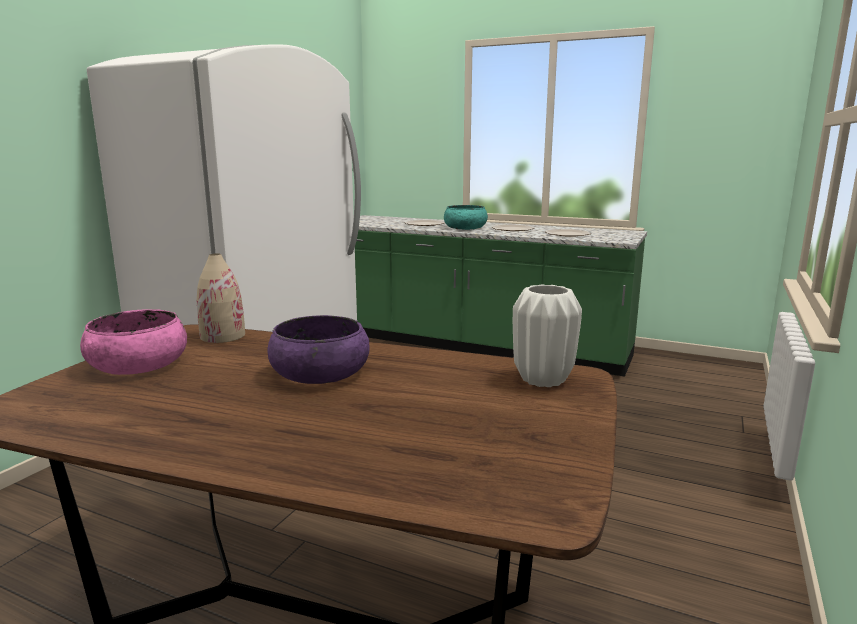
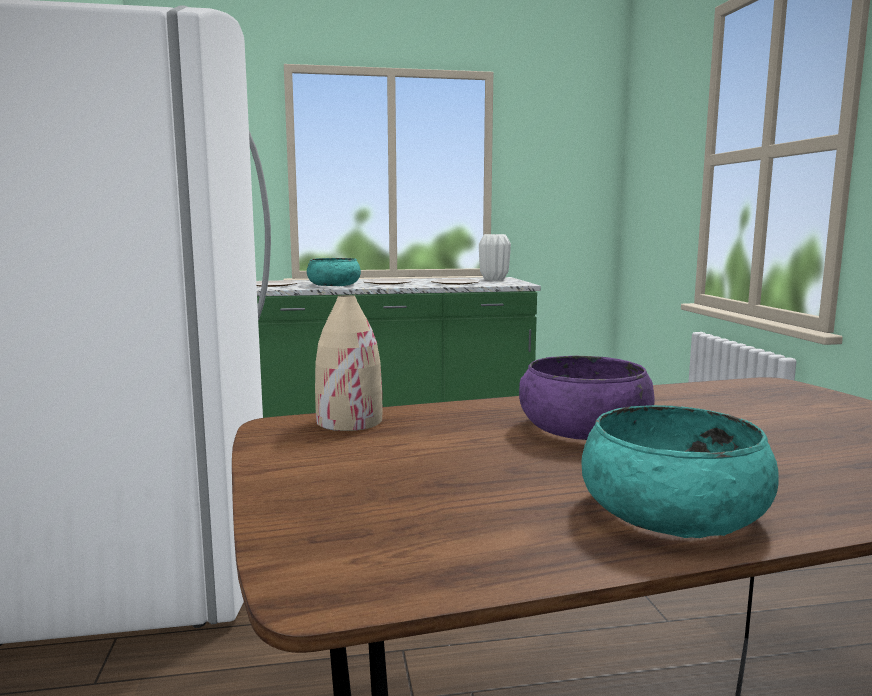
camera: 35 degrees left, 5 degrees down
pink bowl [80,309,187,375] -> none
white vase [513,285,582,387] -> white vase moved to [479,234,511,280]
none -> turquoise bowl [581,405,779,538]

